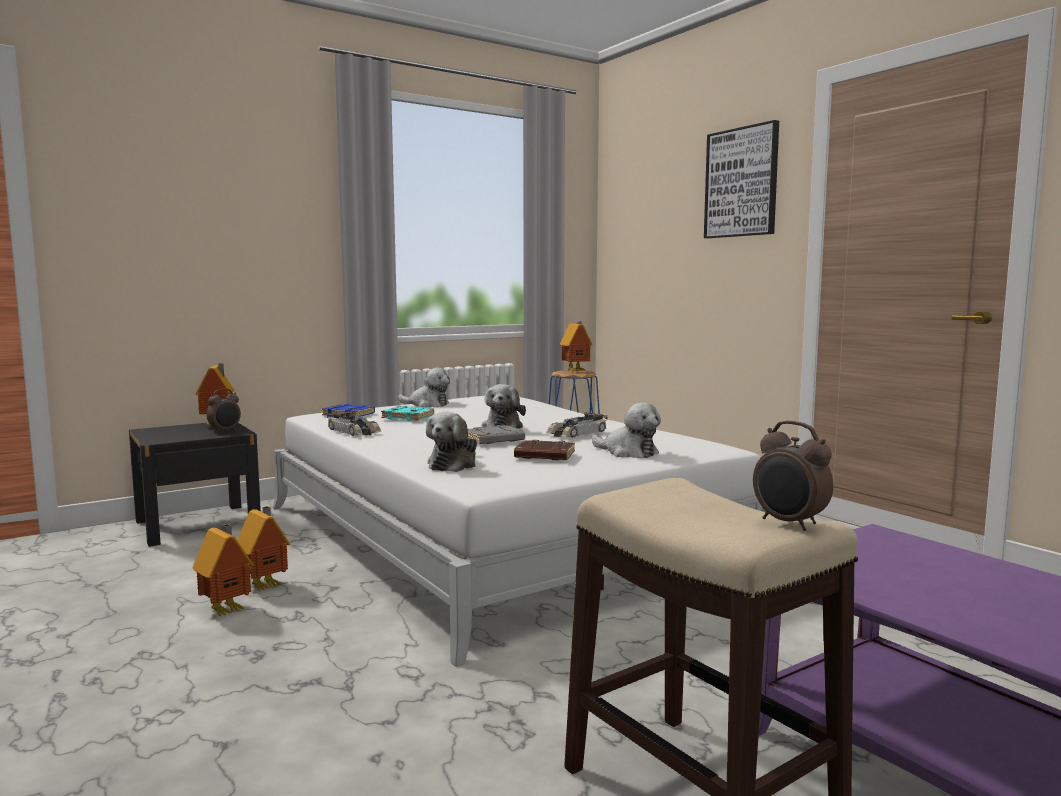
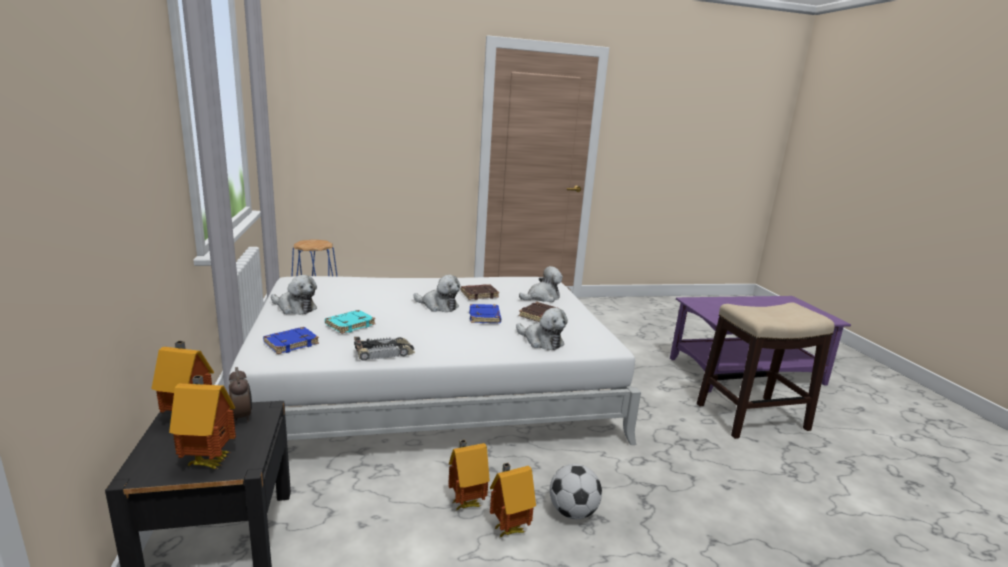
camera: 70 degrees left, 10 degrees up
plush toy [398,368,450,407] -> plush toy turned 75 degrees clockwise [271,275,317,315]
grey book [468,425,525,444] -> blue book [469,304,501,323]
toy car [546,412,608,438] -> brown book [461,284,499,300]
toy house [560,322,593,371] -> toy house moved to [169,375,236,469]
picture [704,120,779,238] -> none
alarm clock [753,421,833,531] -> none
none -> football [550,464,602,519]

